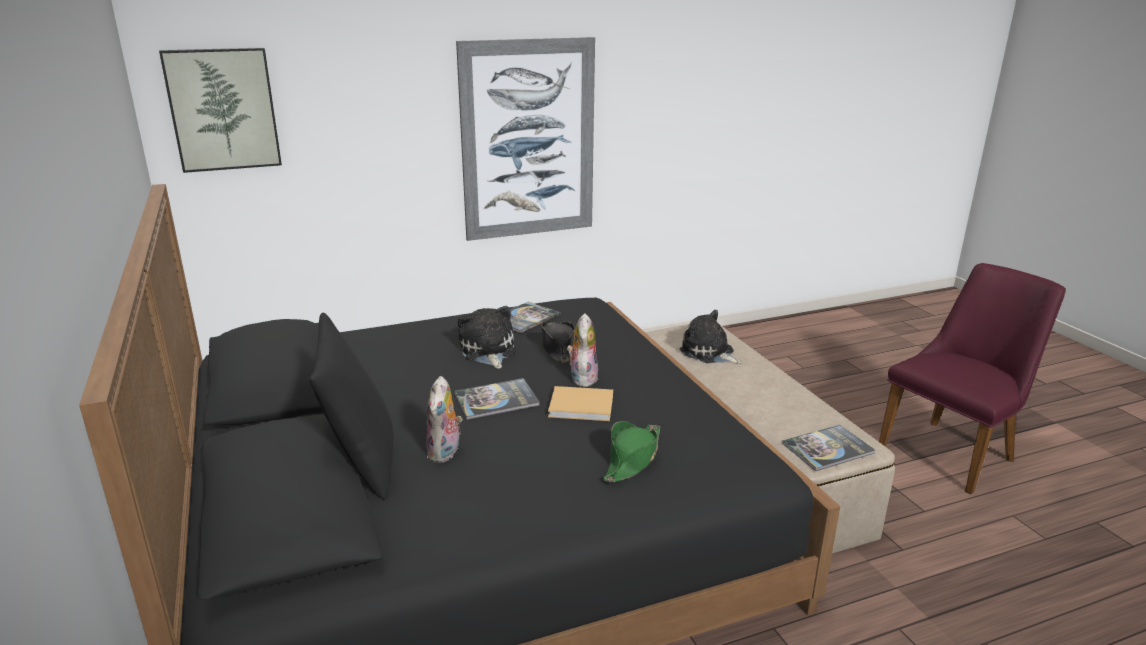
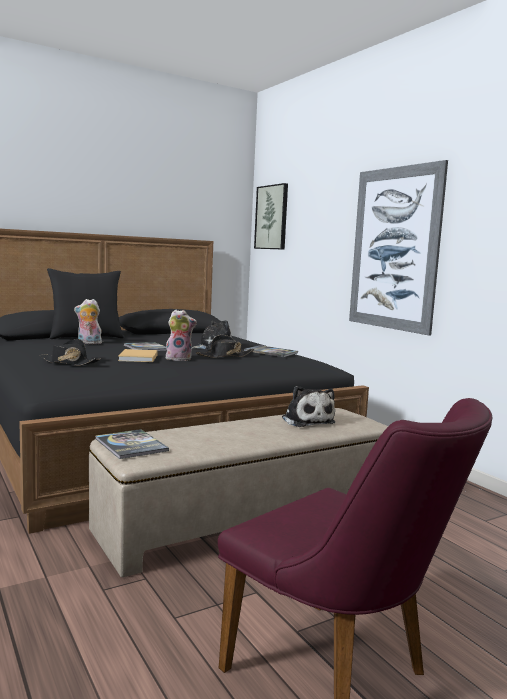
camera: 80 degrees right, 15 degrees down
green hat [603,421,660,482] -> black hat [40,339,101,366]
plush toy [680,310,742,364] -> plush toy turned 120 degrees clockwise [282,386,335,427]

